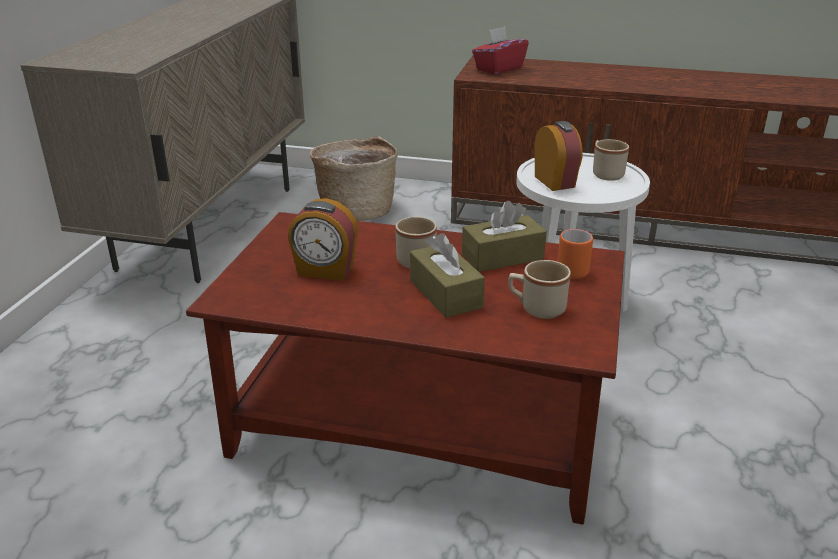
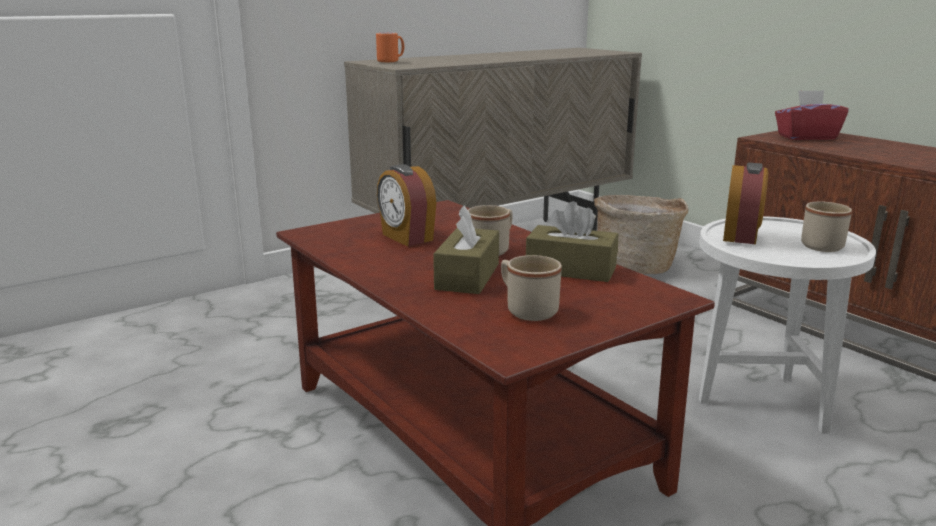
camera: 40 degrees right, 10 degrees down
orange mug [557,229,593,279] -> orange mug moved to [376,33,404,62]

